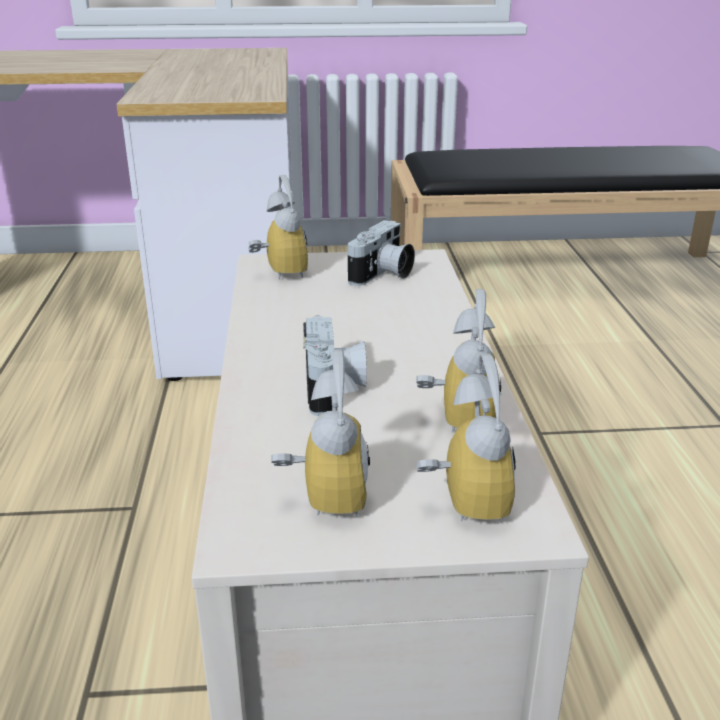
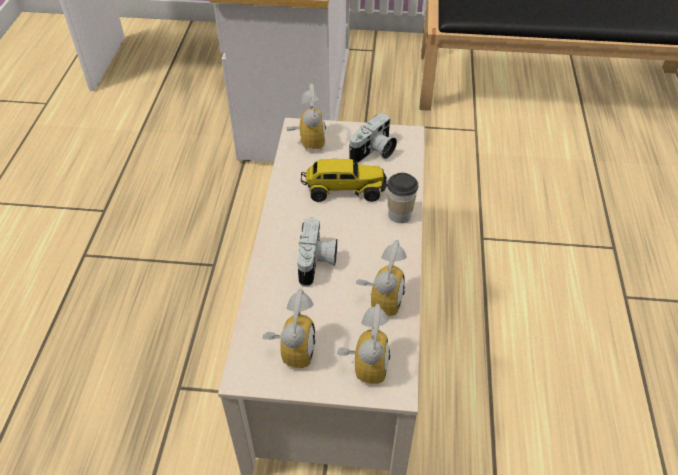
camera: 10 degrees right, 20 degrees up
none -> toy truck [301,159,387,202]
none -> cup [387,173,418,223]

